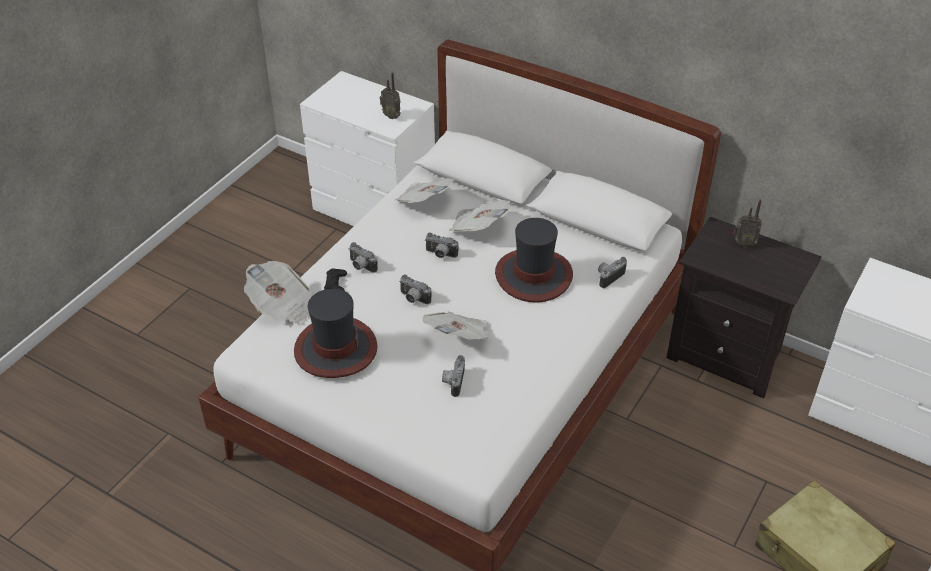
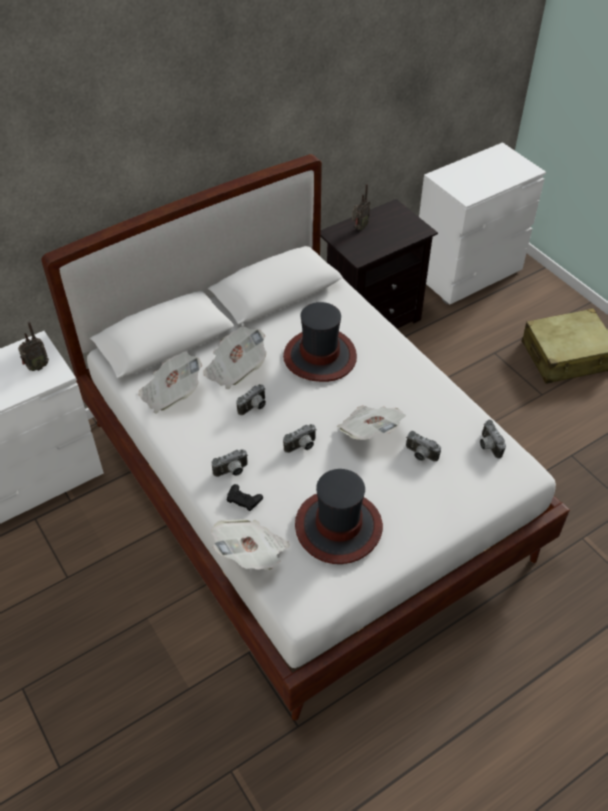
camera: 65 degrees left, 5 degrees up
camera [598,257,627,288] -> camera moved to [480,420,506,459]

